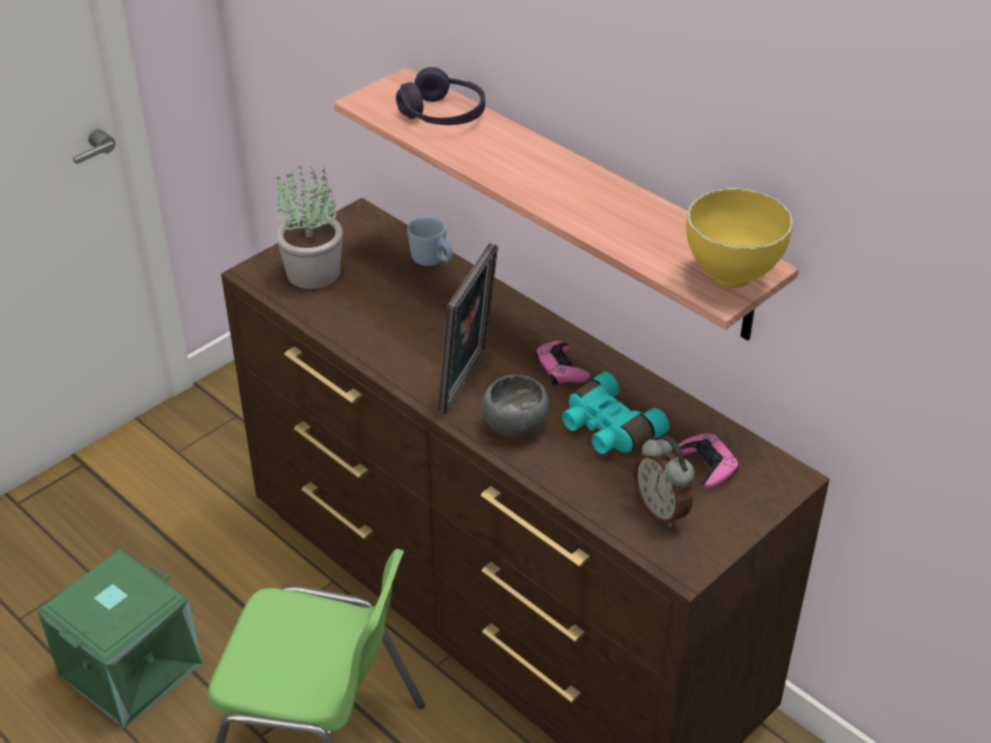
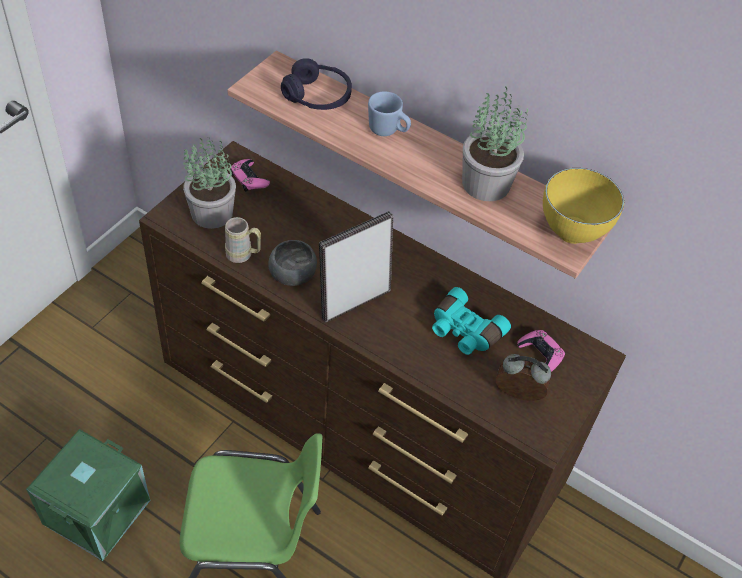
camera: 15 degrees left, 10 degrees up
blue mug [407,216,453,266] -> blue mug moved to [368,91,411,136]
picture frame [438,243,498,414] -> picture frame turned 135 degrees counterclockwise [319,211,393,323]
grey bowl [482,375,549,437] -> grey bowl moved to [268,240,317,286]
pink game controller [535,341,591,385] -> pink game controller moved to [230,159,270,192]
alarm clock [633,436,694,528] -> alarm clock turned 150 degrees clockwise [496,354,551,401]
none -> beige mug [225,217,261,263]
none -> potted plant [462,86,528,201]

